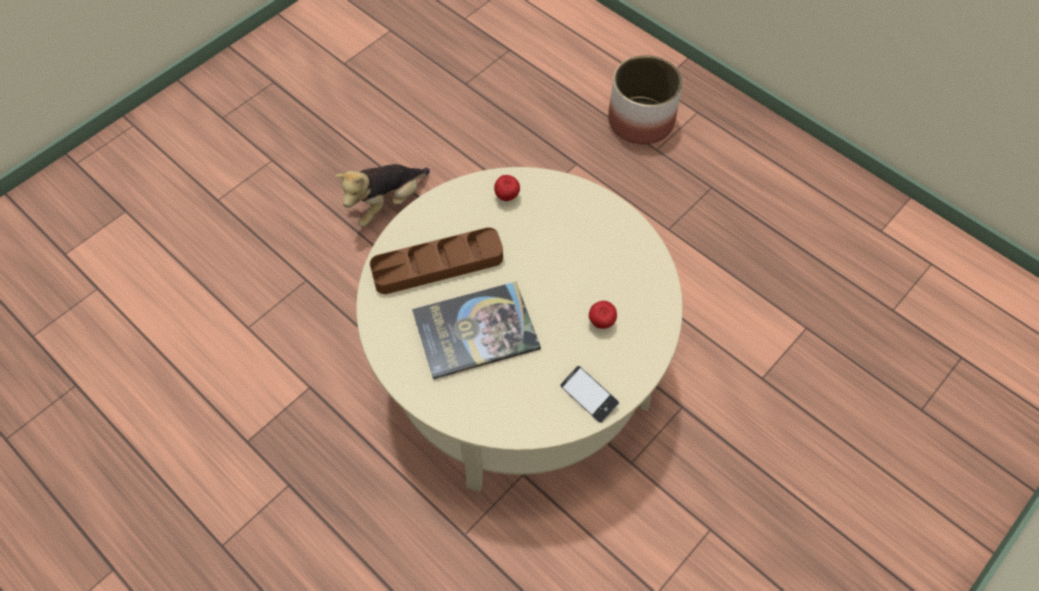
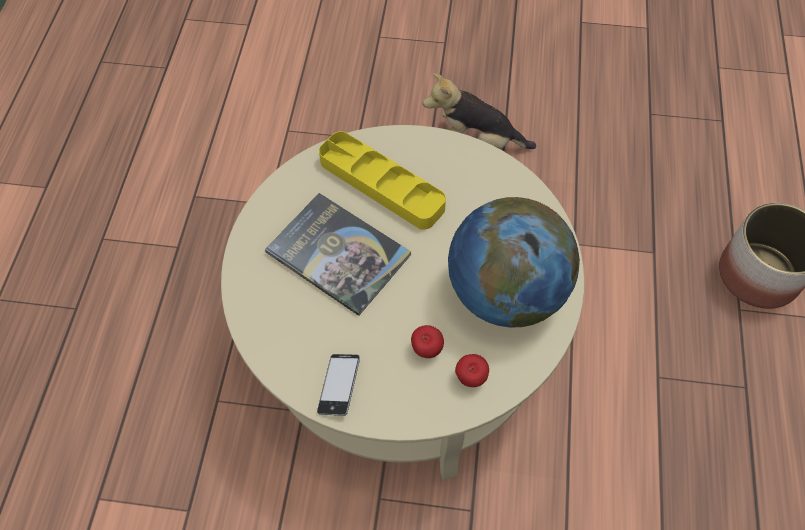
camera: 55 degrees right, 0 degrees up
brown tray [370,227,503,294] -> yellow tray [319,131,446,230]
apple [494,175,520,201] -> apple moved to [455,354,489,387]
none -> globe [448,197,580,328]

